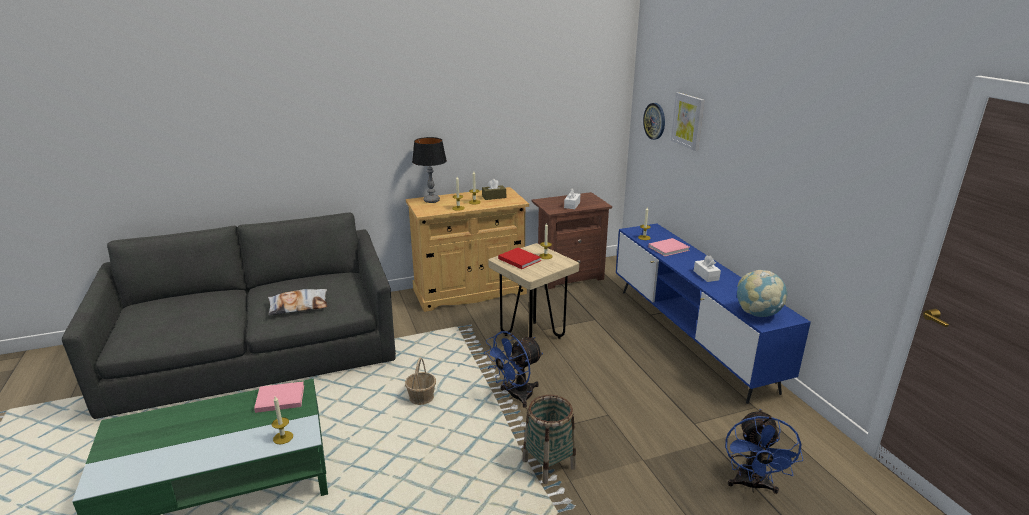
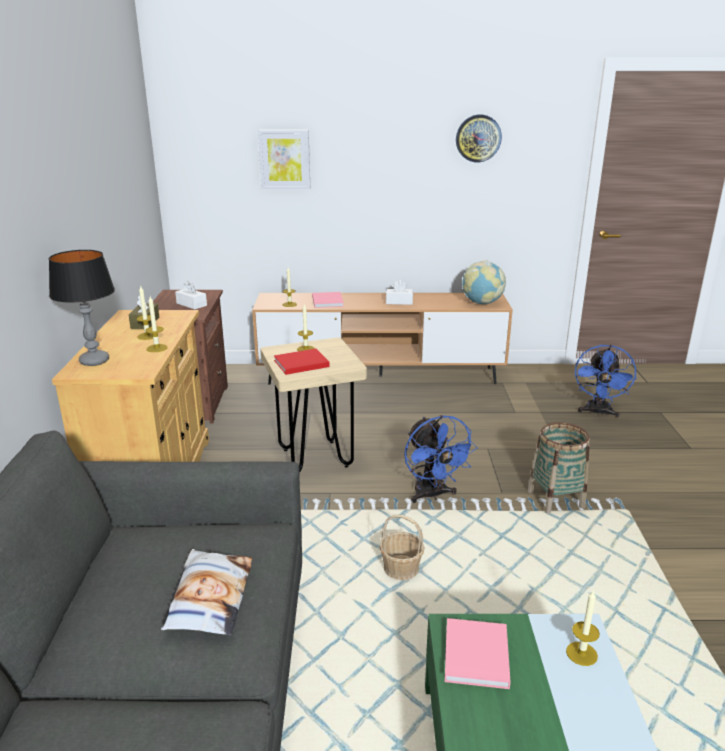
camera: 70 degrees left, 0 degrees up
blue tv stand [616,224,811,404] -> brown tv stand [252,293,513,384]
wall clock [643,103,665,140] -> wall clock moved to [456,114,502,162]
blue fan [725,409,803,494] -> blue fan turned 75 degrees clockwise [575,345,636,418]

